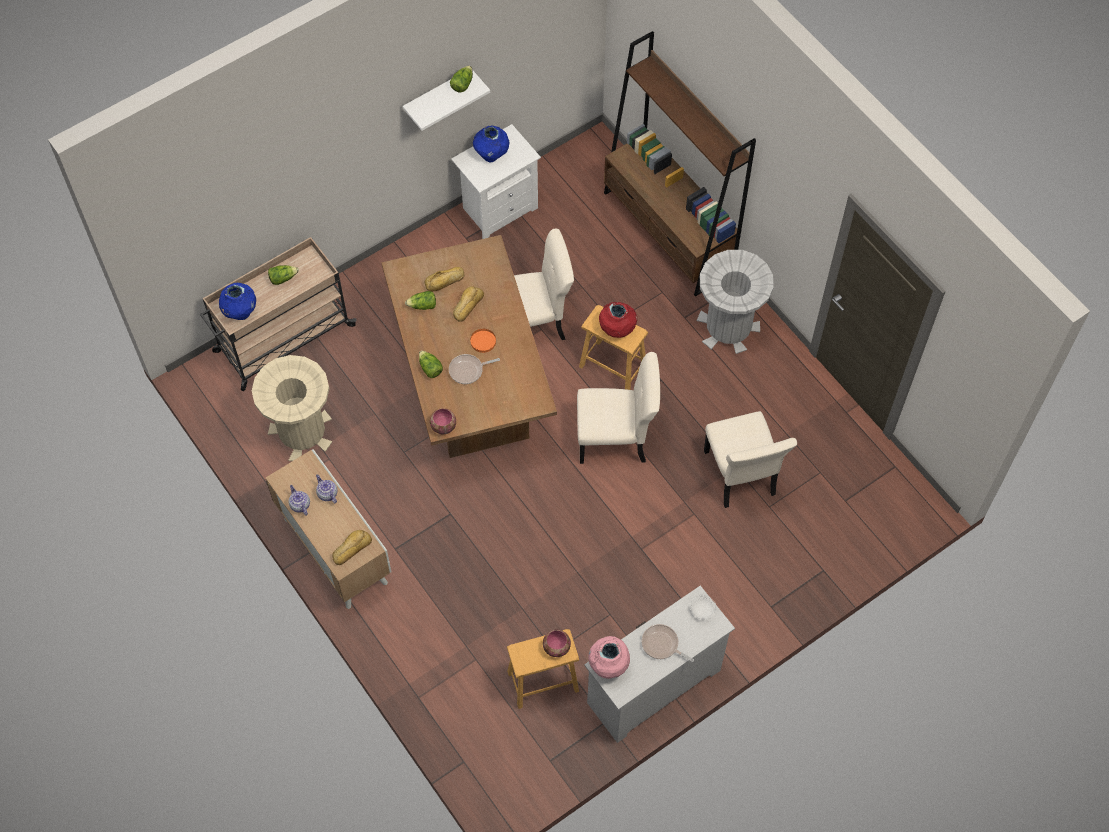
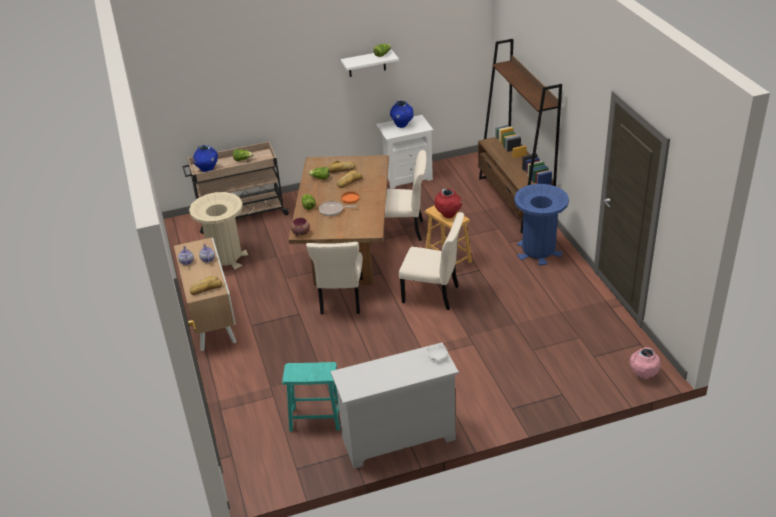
camera: 20 degrees right, 25 degrees down
brown stool [507,629,579,709] -> turquoise stool [282,362,340,431]
bowl [543,630,571,657] -> none
pink vase [588,636,630,679] -> pink vase moved to [630,347,661,379]
frying pan [641,624,694,662] -> none
grey trash can [697,250,774,354] -> blue trash can [514,184,569,265]
beige chair [704,411,797,508] -> beige chair moved to [306,242,363,314]

